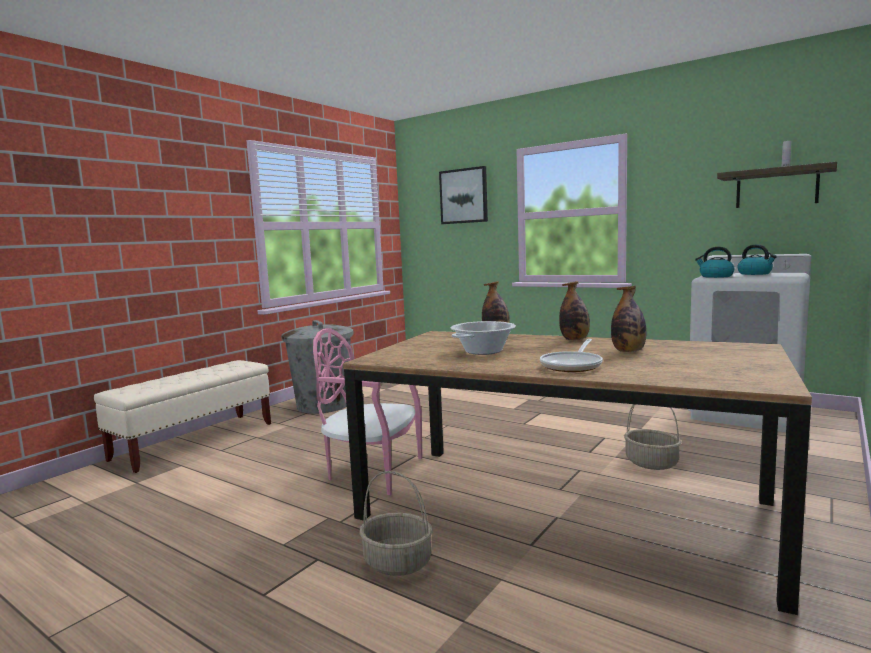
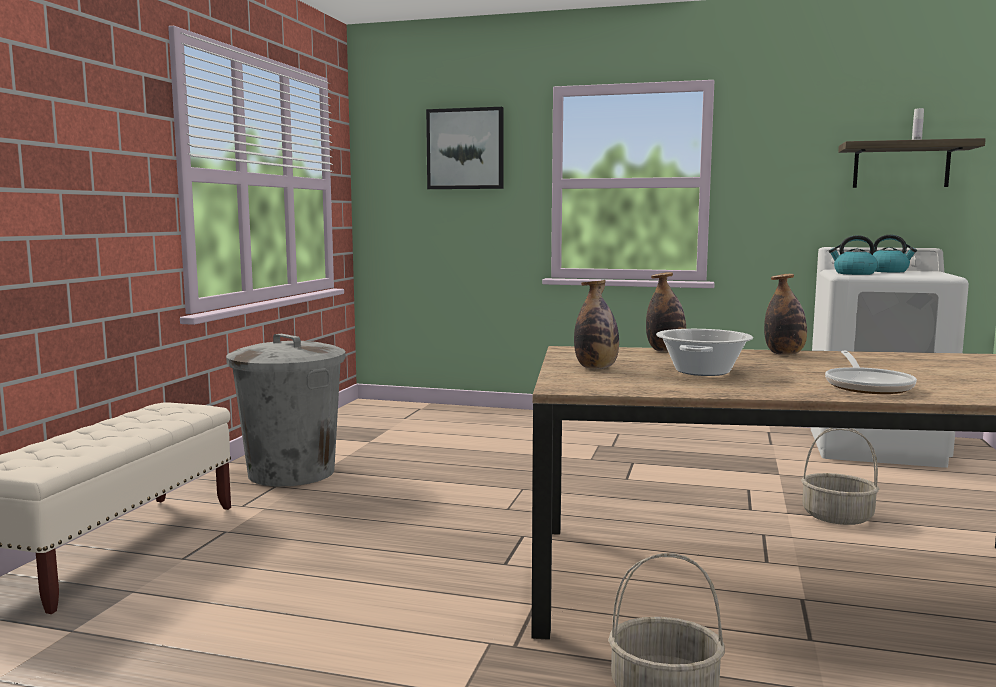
camera: 20 degrees left, 0 degrees up
pink chair [313,329,422,495] -> none
bottle [611,286,647,352] -> bottle moved to [574,280,619,369]

